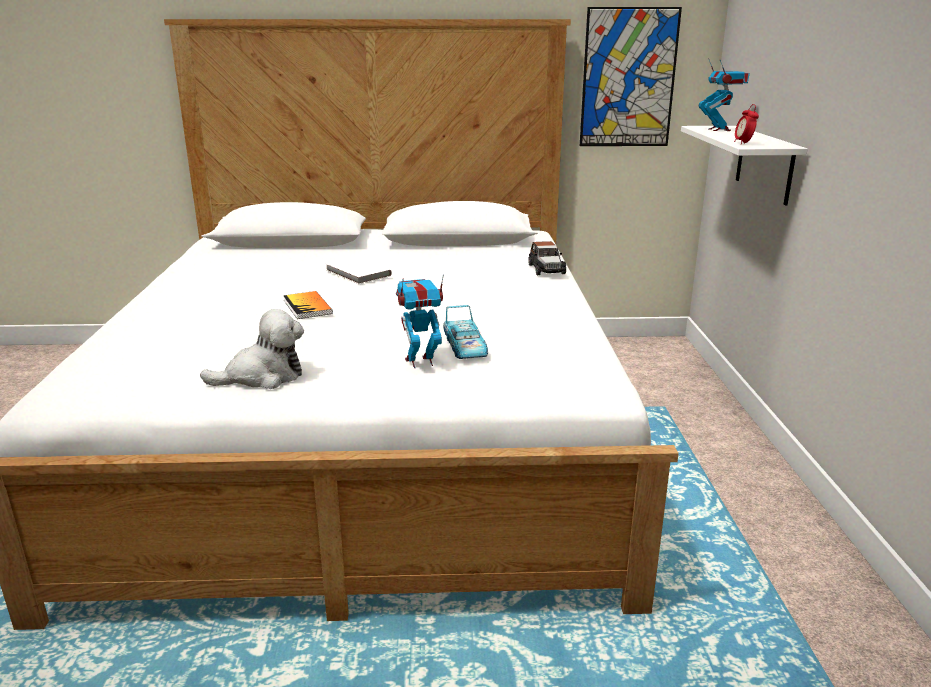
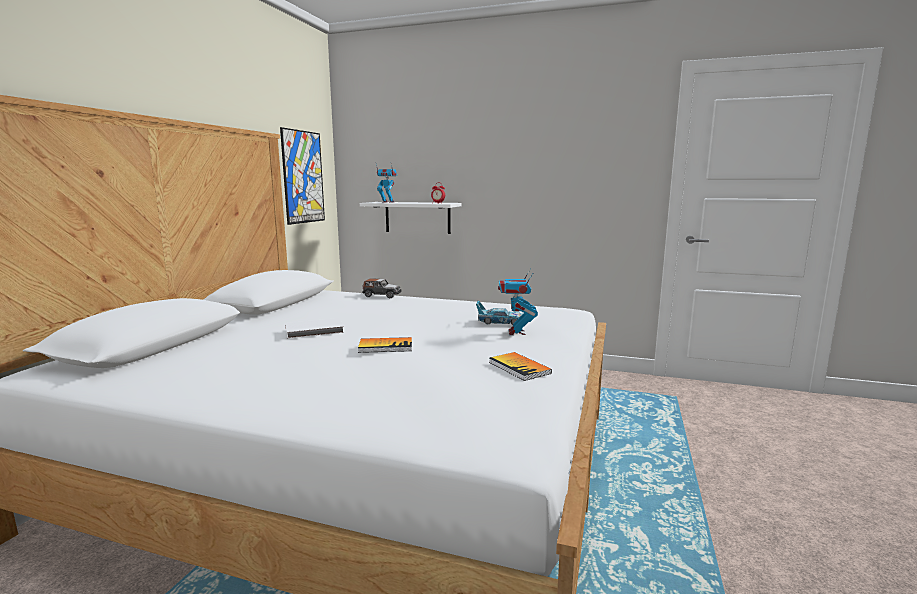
camera: 70 degrees left, 10 degrees down
plush toy [200,309,304,389] -> book [489,352,552,381]

